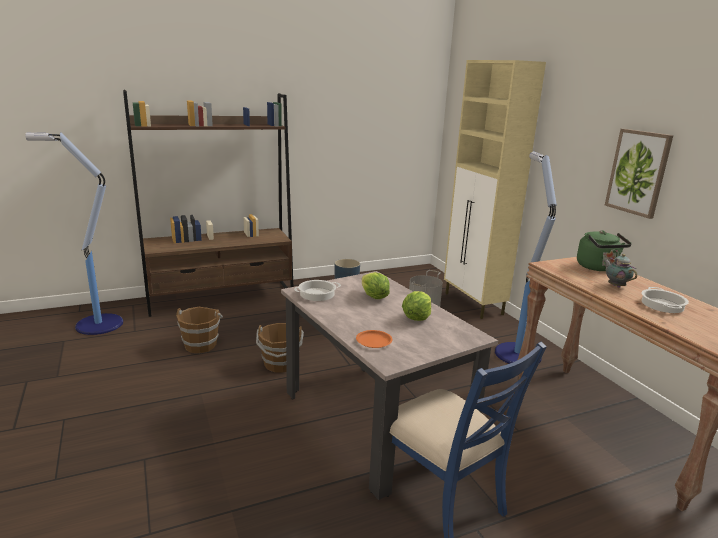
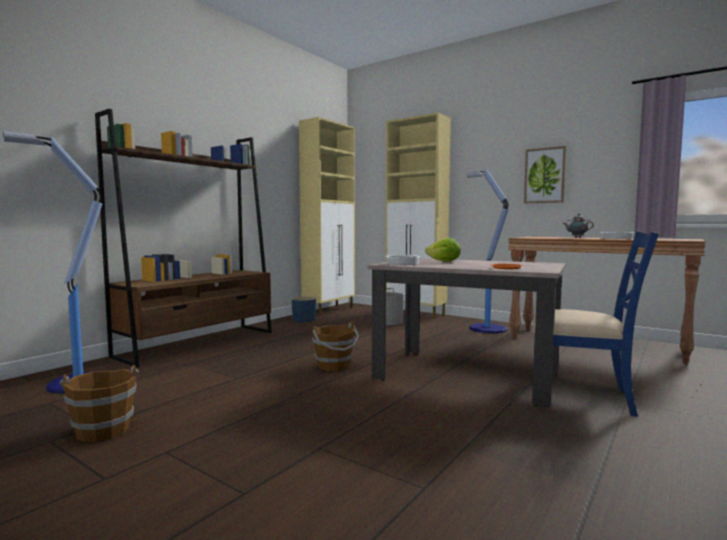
camera: 30 degrees left, 15 degrees down
brown bucket [176,307,223,353] -> brown bucket moved to [59,365,139,442]
lettuce [402,291,431,321] -> none
green kettle [577,230,632,271] -> none
none -> beige cabinet [299,117,355,316]

